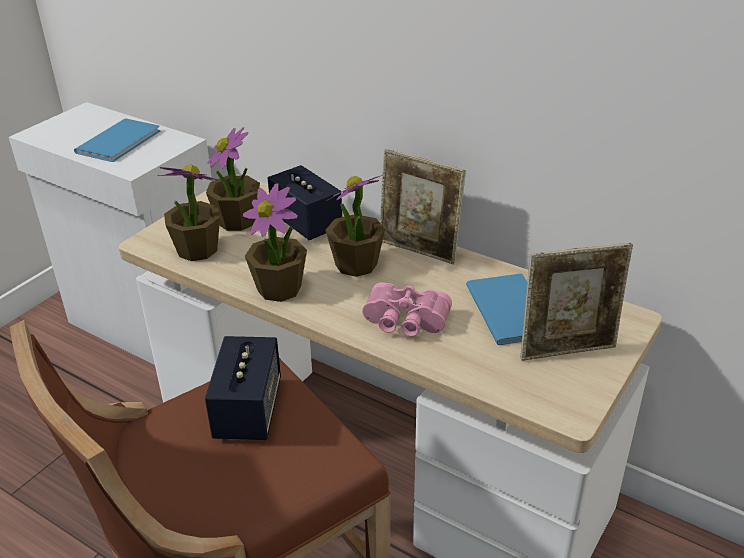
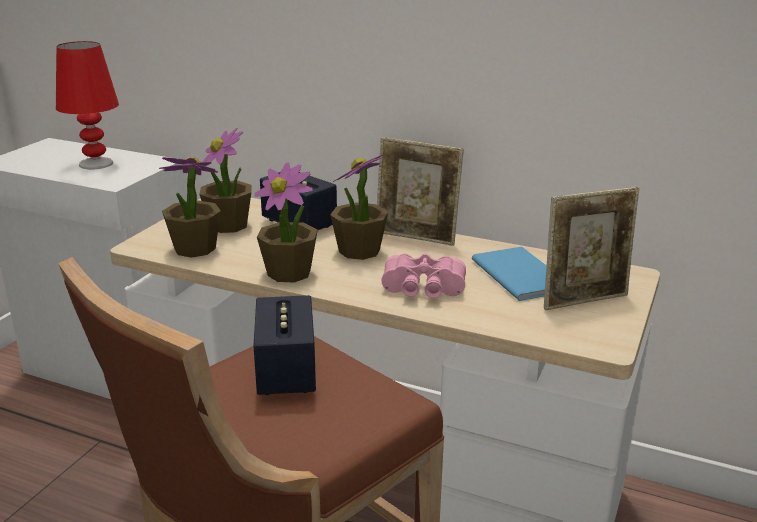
camera: 10 degrees left, 10 degrees down
blue book [74,118,160,162] -> red table lamp [56,41,119,170]

